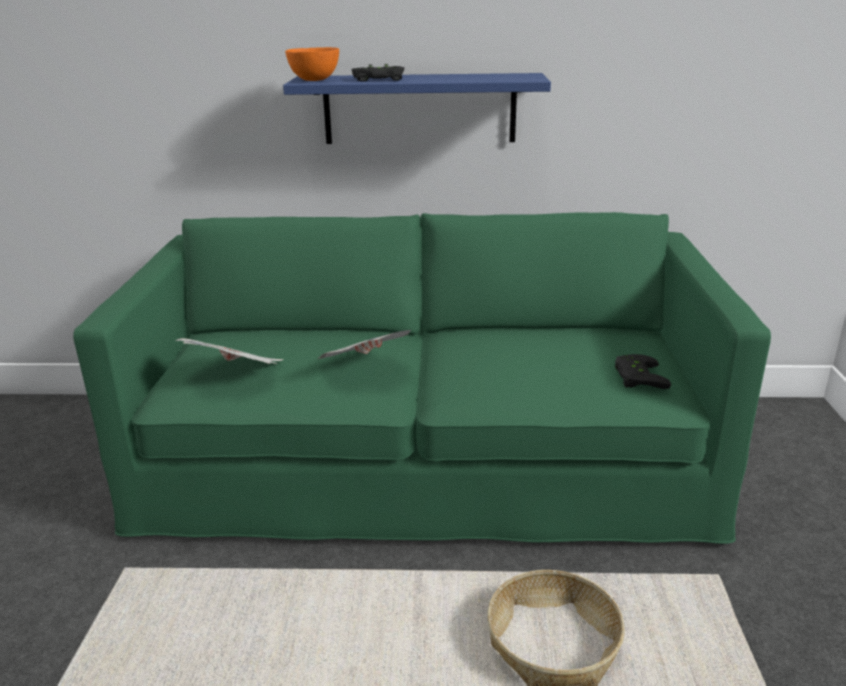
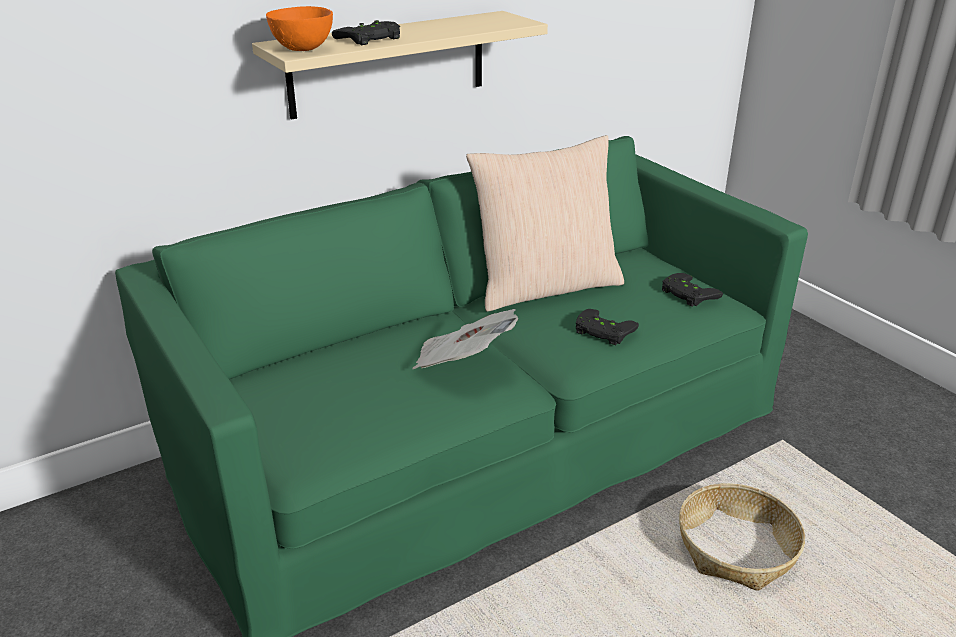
camera: 35 degrees left, 5 degrees up
newspaper [176,338,284,364] -> none
blue shelf [283,73,551,144] -> beige shelf [252,11,548,120]
none -> beige pillow [466,135,624,312]
none -> black game controller [576,309,639,345]

